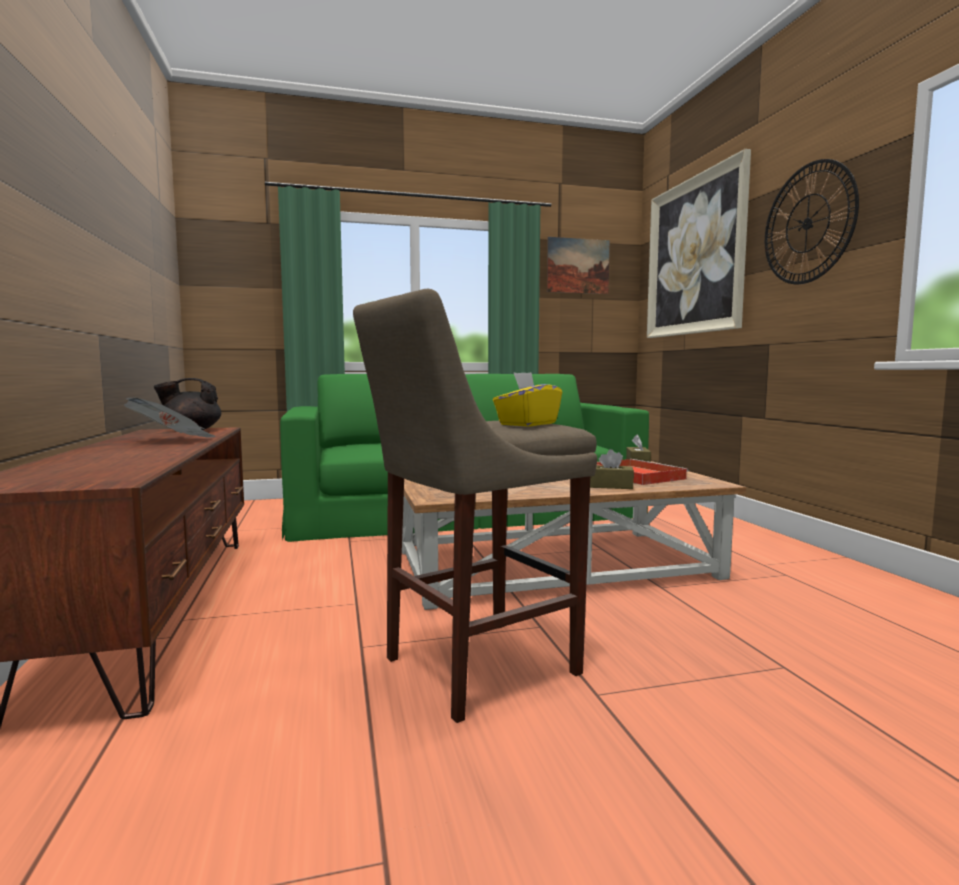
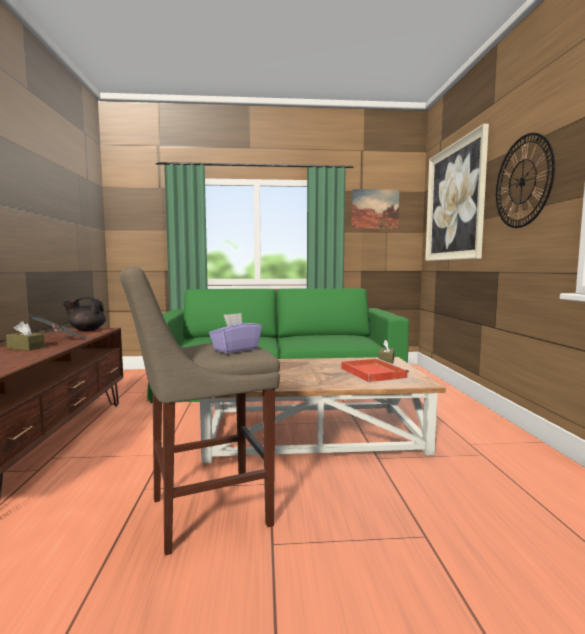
camera: 10 degrees right, 0 degrees up
yellow tissue box [493,372,562,427] -> purple tissue box [209,313,262,353]
brown tissue box [590,449,634,489] -> brown tissue box moved to [6,321,45,351]

